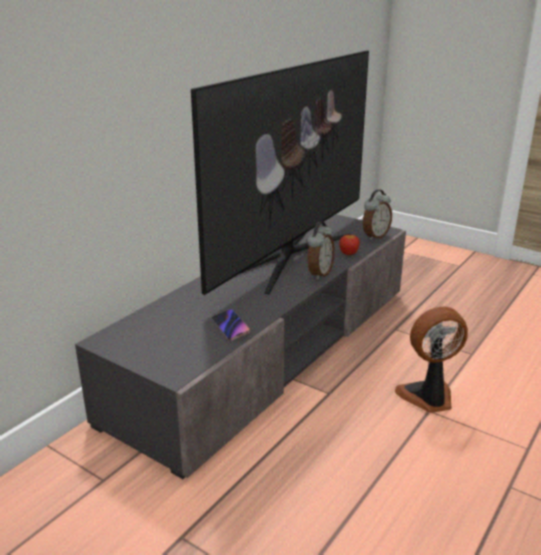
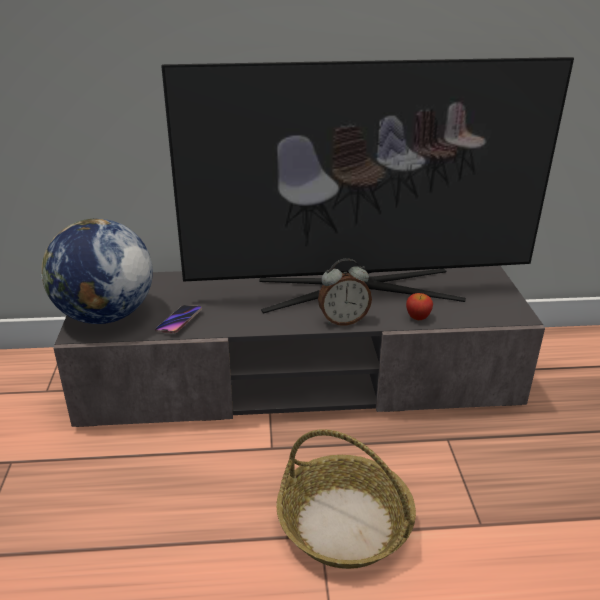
camera: 50 degrees right, 5 degrees up
alarm clock [363,189,392,240] -> none
fan [395,306,468,413] -> basket [276,429,416,569]
none -> globe [41,219,153,324]

